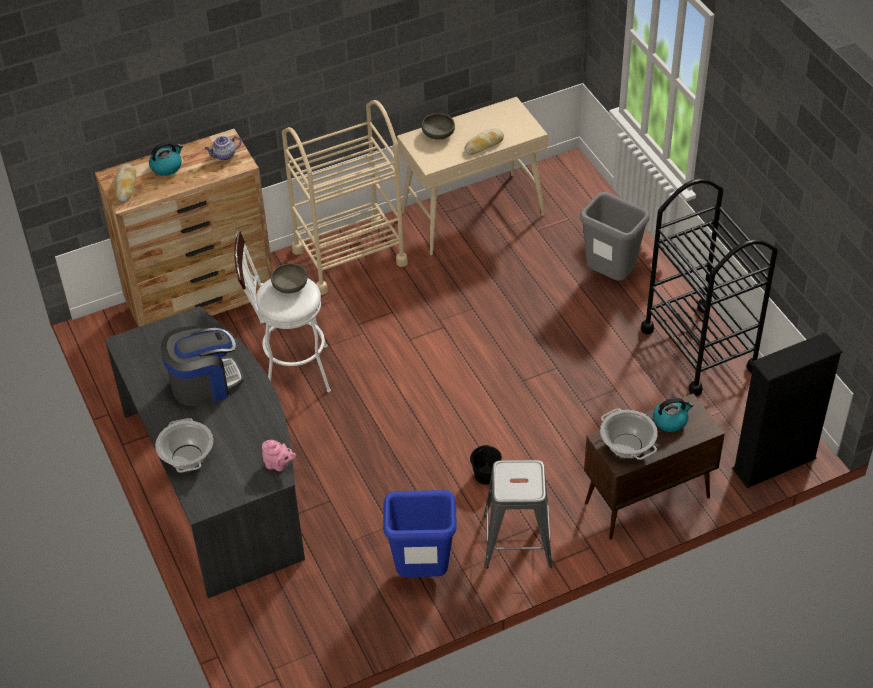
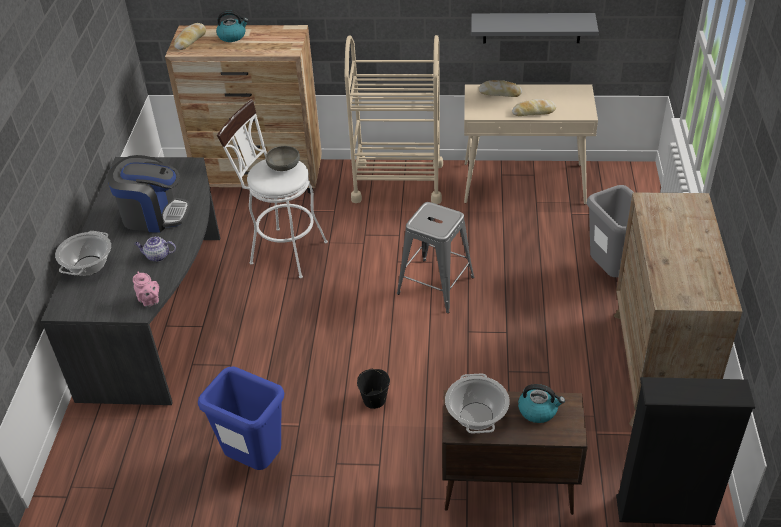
camera: 30 degrees right, 5 degrees down
teapot [205,136,241,161] -> teapot moved to [134,236,176,262]
grey bowl [422,113,455,140] -> bread [479,80,522,97]
grey stool [484,460,552,568] -> grey stool moved to [397,202,474,313]
black cart [641,178,778,396] -> brown dresser [613,192,743,427]
none -> grey shelf [471,13,599,43]

